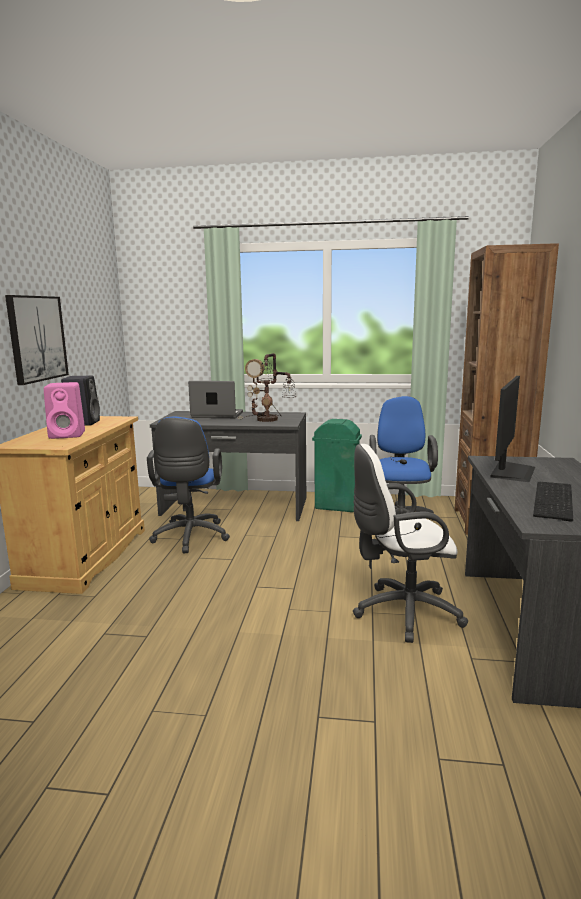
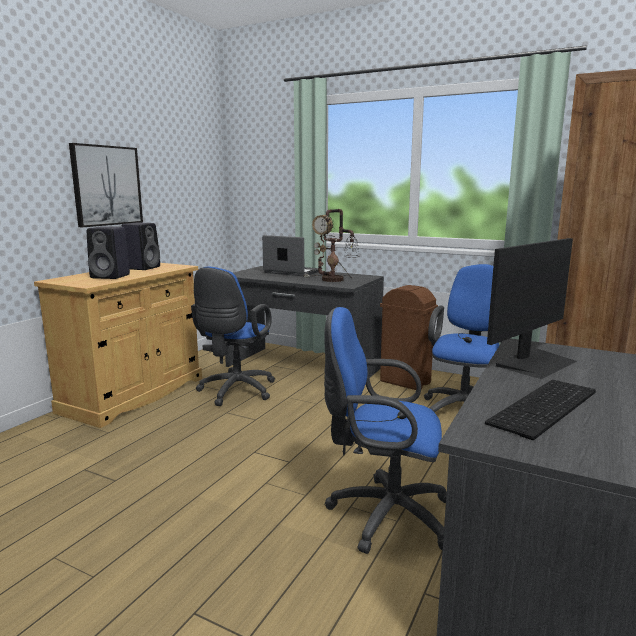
camera: 20 degrees right, 0 degrees up
pink speaker [44,382,85,439] -> black speaker [87,226,130,279]
green trash can [312,419,362,512] -> brown trash can [380,285,438,390]
white office chair [353,444,468,643] -> blue office chair [324,307,447,554]

